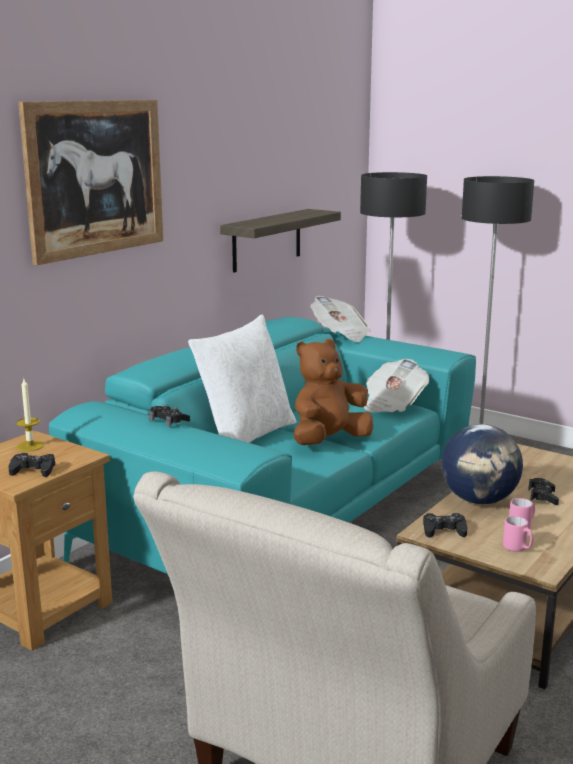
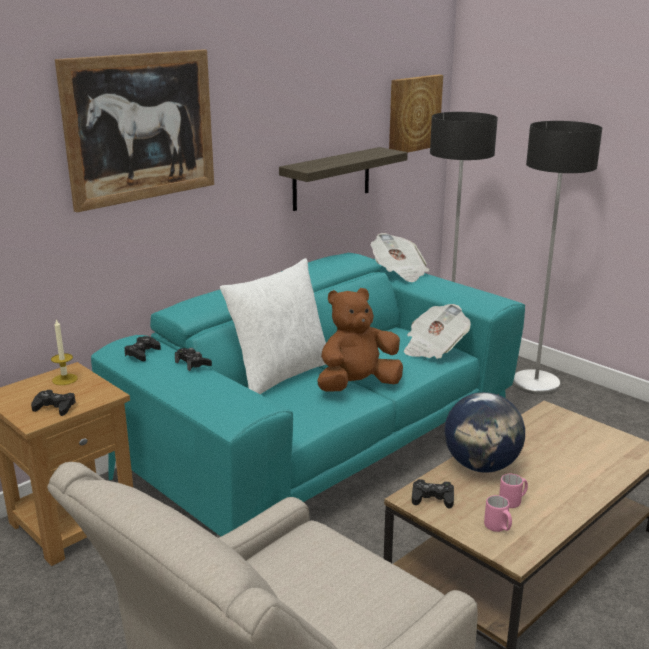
camera: 10 degrees right, 5 degrees up
black game controller [529,478,559,505] -> black game controller moved to [124,336,161,361]
none -> picture [389,74,443,152]

